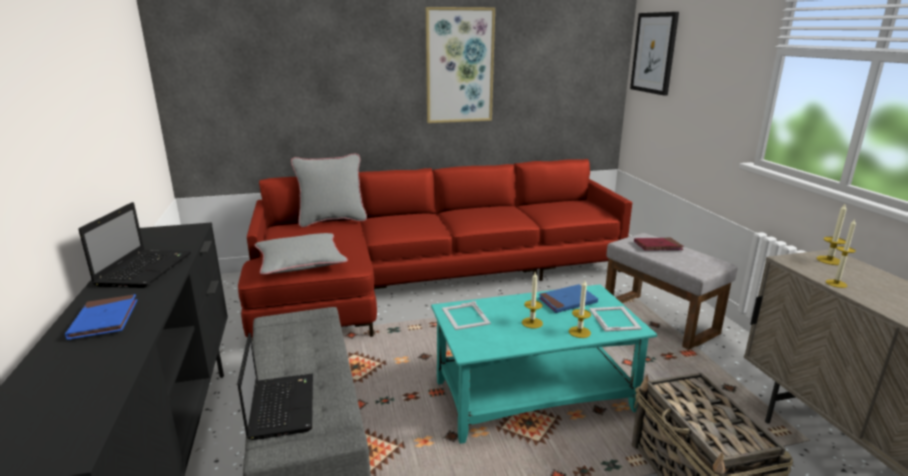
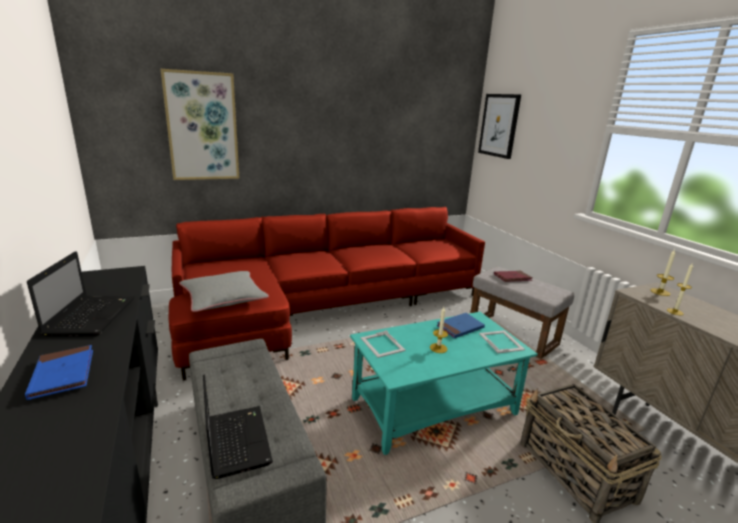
camera: 10 degrees left, 0 degrees up
grey pillow [291,153,367,227] -> none
picture [426,7,495,123] -> picture moved to [161,69,239,180]
candle [569,280,591,338] -> none

